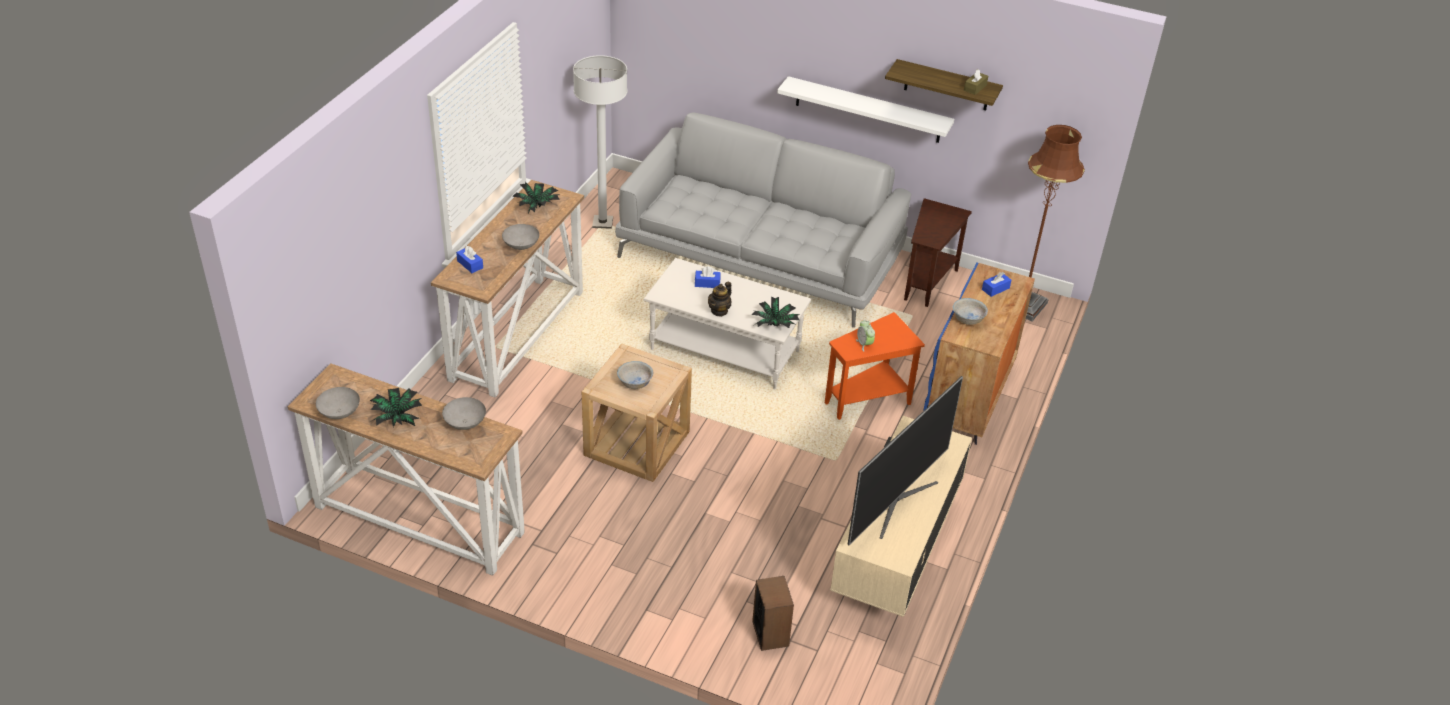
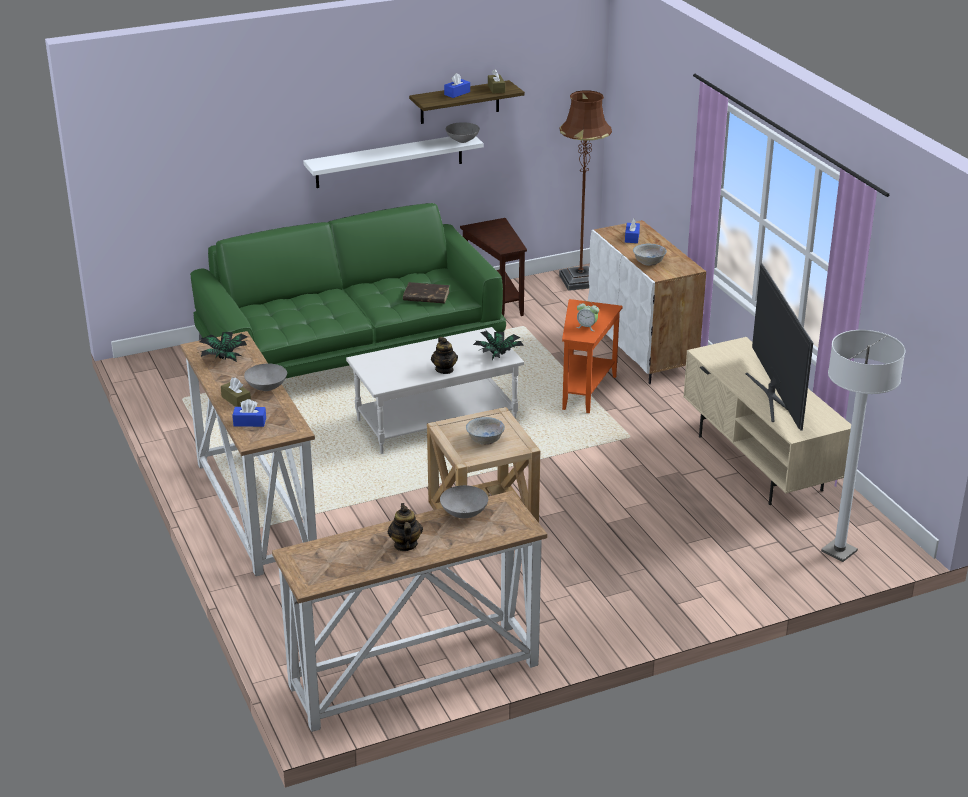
camera: 45 degrees left, 10 degrees down
grey bowl [316,387,360,419] -> grey bowl moved to [445,122,480,143]
potted plant [370,388,422,427] -> teapot [388,503,423,551]
white floor lamp [573,55,627,229] -> white floor lamp moved to [821,330,905,562]
grey sofa [615,112,911,328] -> green sofa [190,203,506,378]
blue tissue box [695,266,721,288] -> blue tissue box moved to [444,73,470,98]
speaker [752,576,794,651] -> none
blue cabinet [924,262,1035,445] -> white cabinet [588,220,706,384]
none -> brown tissue box [221,377,251,407]
none -> brown book [403,282,450,303]

